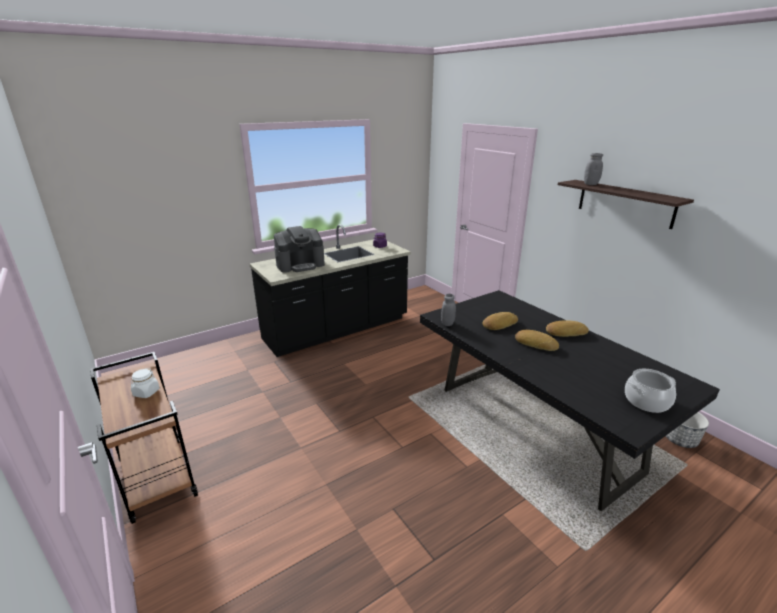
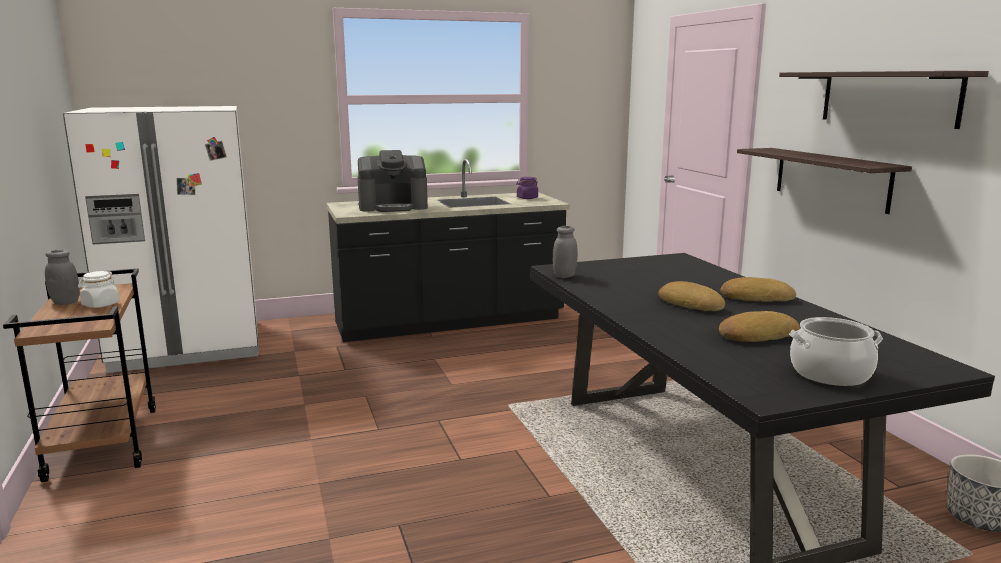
camera: 15 degrees right, 10 degrees down
bread [483,312,518,330] -> bread moved to [719,311,800,342]
grey jar [584,153,603,185] -> grey jar moved to [45,250,80,305]
none -> white fridge [63,106,259,373]
none -> shelf [737,148,912,214]

